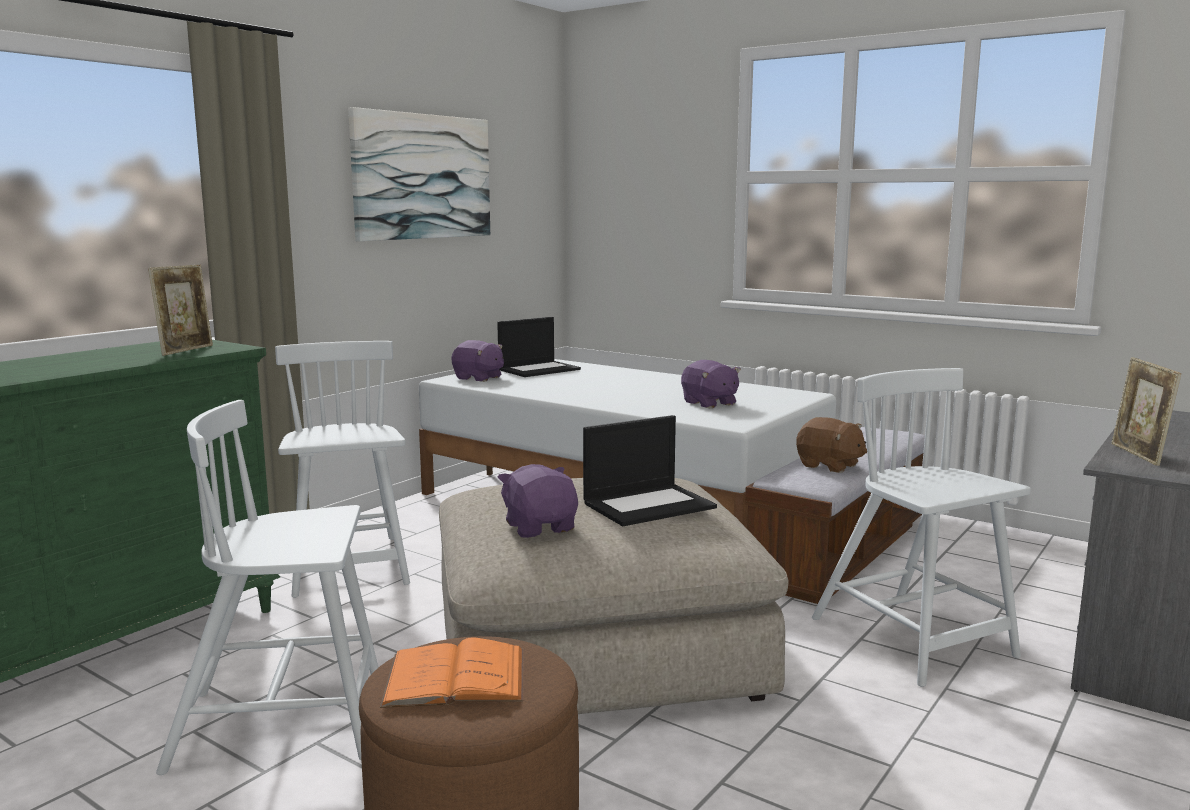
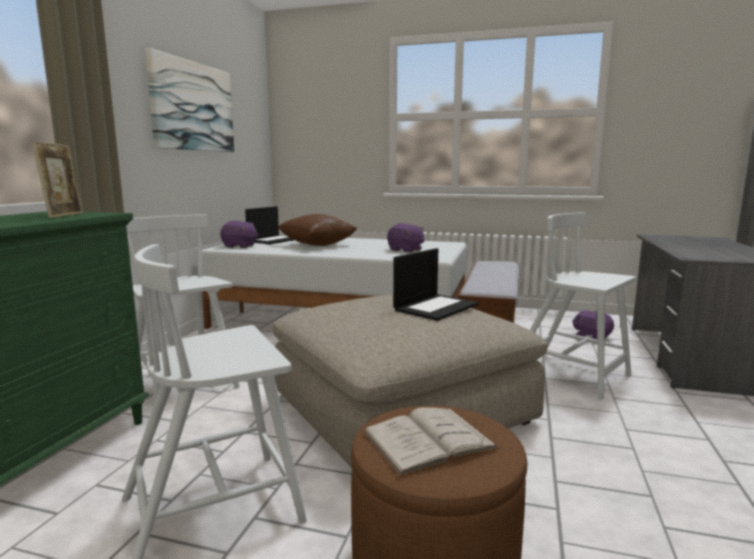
camera: 20 degrees left, 0 degrees up
orange book [380,637,524,708] -> white book [362,407,500,477]
purple plush toy [498,464,578,538] -> purple plush toy moved to [572,310,614,339]
brown plush toy [796,417,867,473] -> none
picture frame [1112,357,1181,466] -> none
none -> brown pillow [278,214,357,246]

